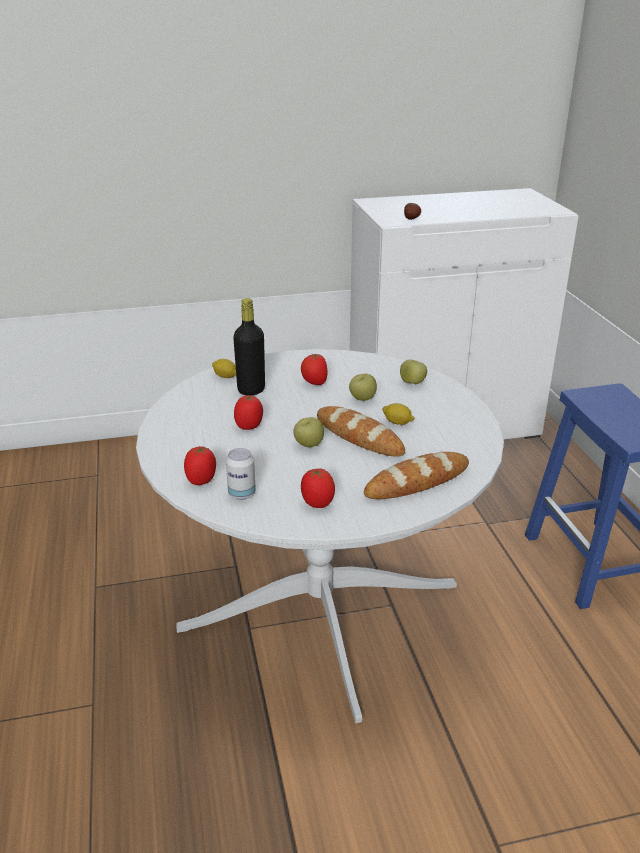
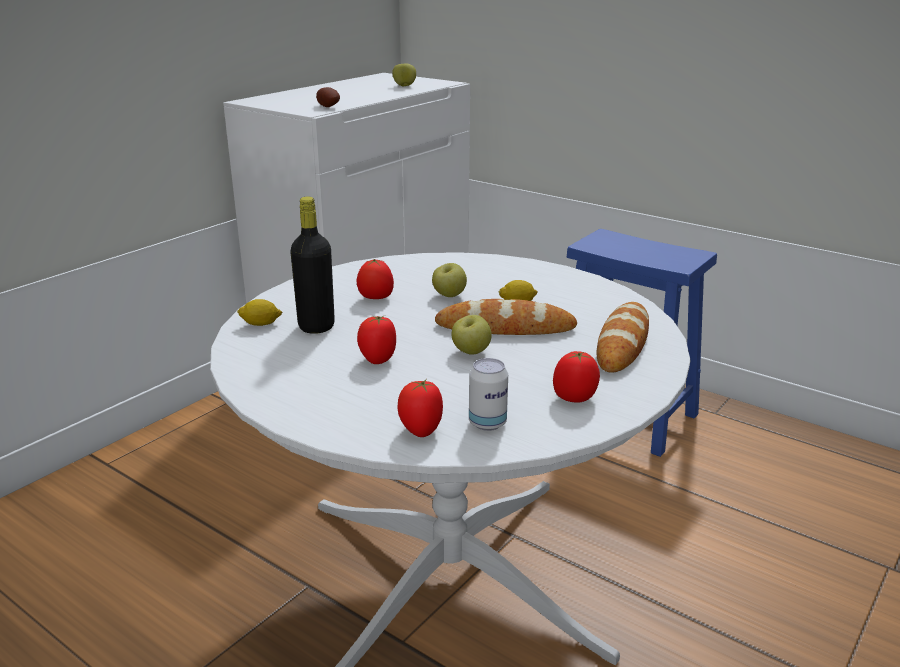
camera: 40 degrees left, 5 degrees down
apple [400,359,427,384] -> apple moved to [392,64,416,86]

